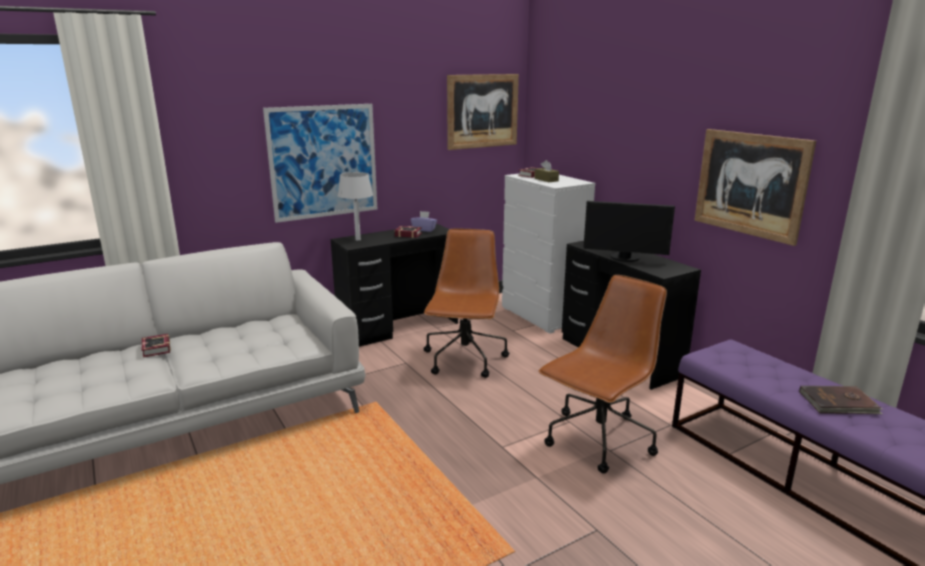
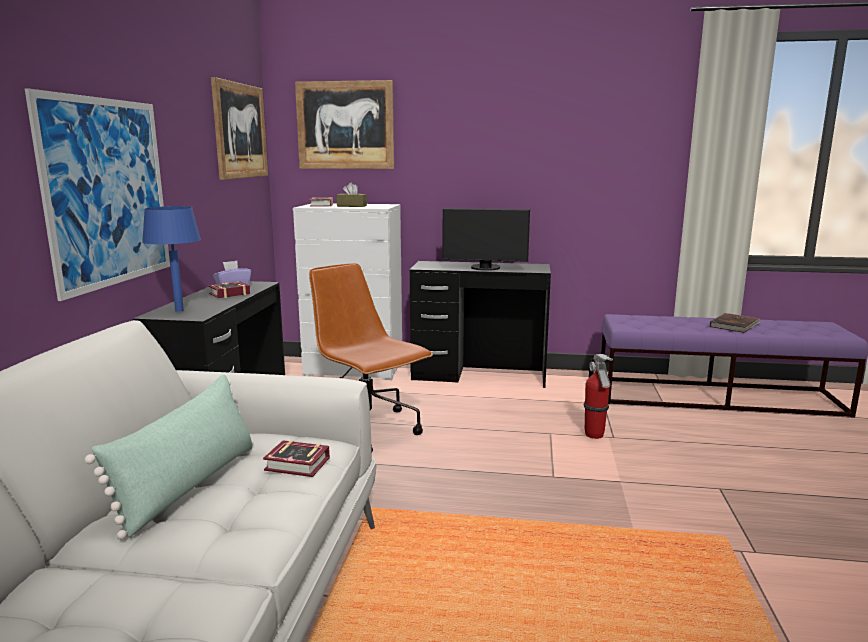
camera: 50 degrees left, 5 degrees down
book [142,334,171,358] -> book moved to [263,440,330,477]
grey table lamp [338,172,373,241] -> blue table lamp [142,206,201,312]
brown office chair [539,275,667,473] -> fire extinguisher [584,354,613,439]
monitor [583,201,675,262] -> monitor turned 45 degrees clockwise [442,208,530,271]
picture [694,129,816,246] -> picture moved to [295,80,394,169]
none -> green pillow [85,374,253,540]

